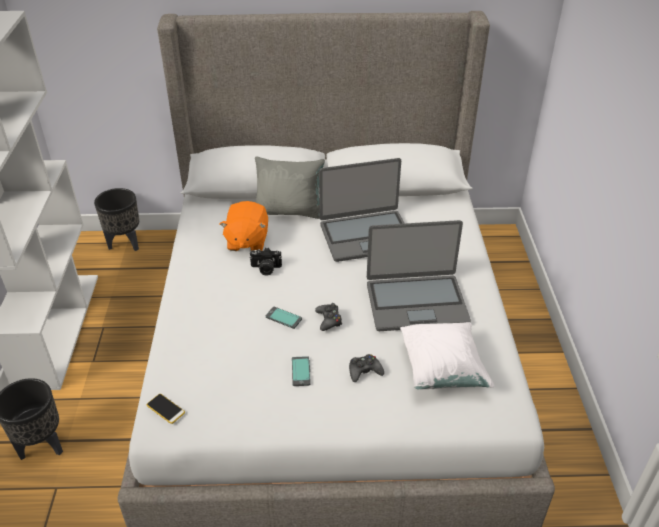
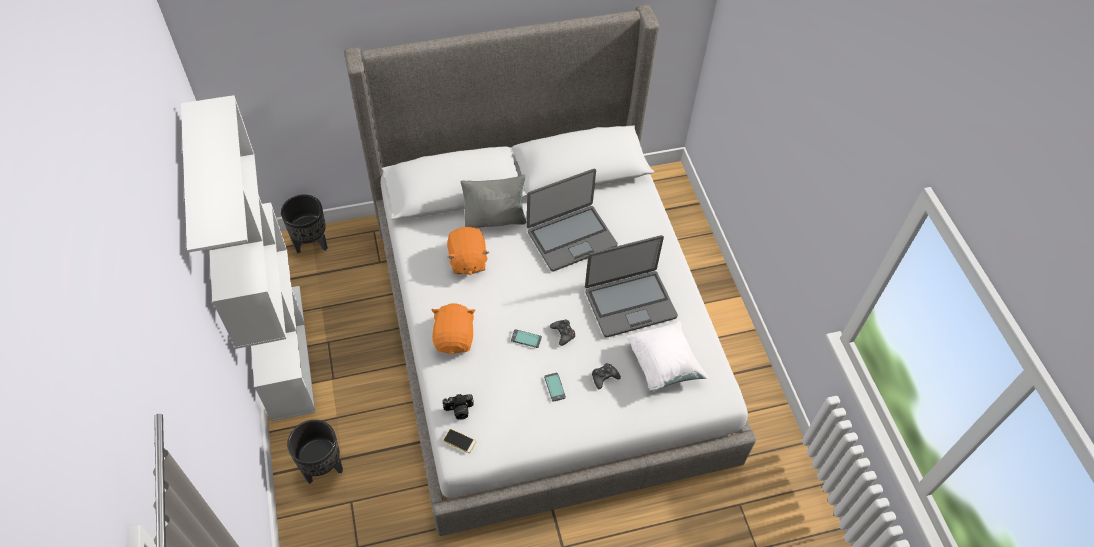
camera: 15 degrees left, 15 degrees up
camera [249,248,282,275] -> camera moved to [443,394,474,420]
none -> orange plush toy [431,303,476,354]

